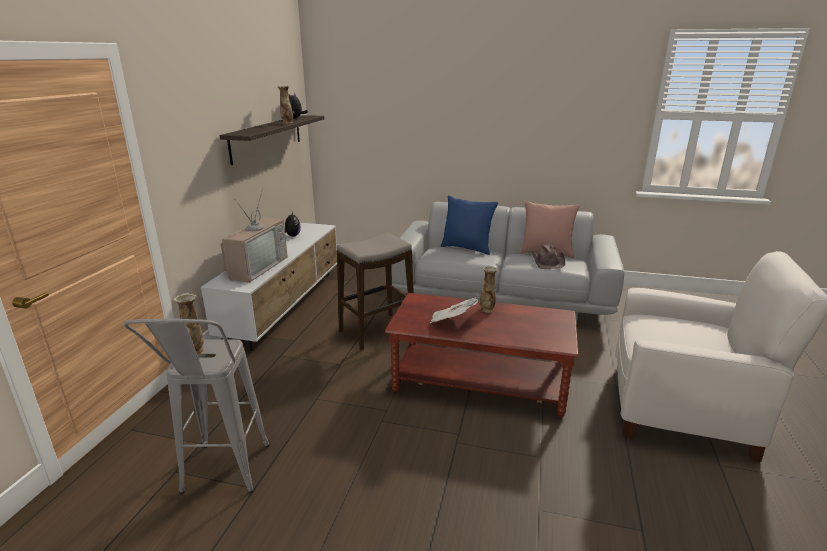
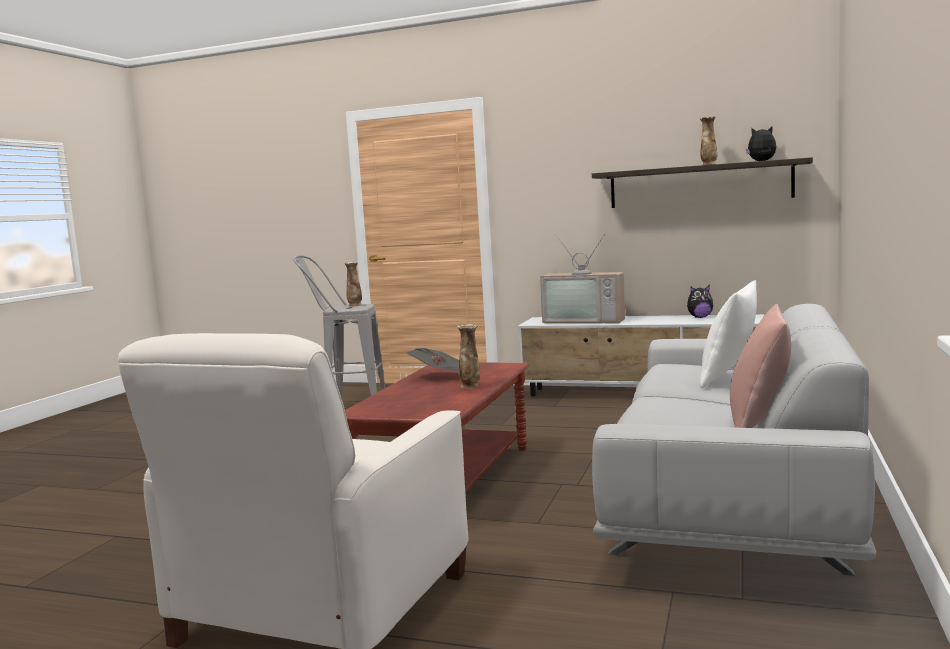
camera: 95 degrees right, 15 degrees down
stool [337,234,414,350] -> none
blue pillow [441,195,498,255] -> white pillow [699,280,757,388]
brown hat [532,244,565,269] -> none

